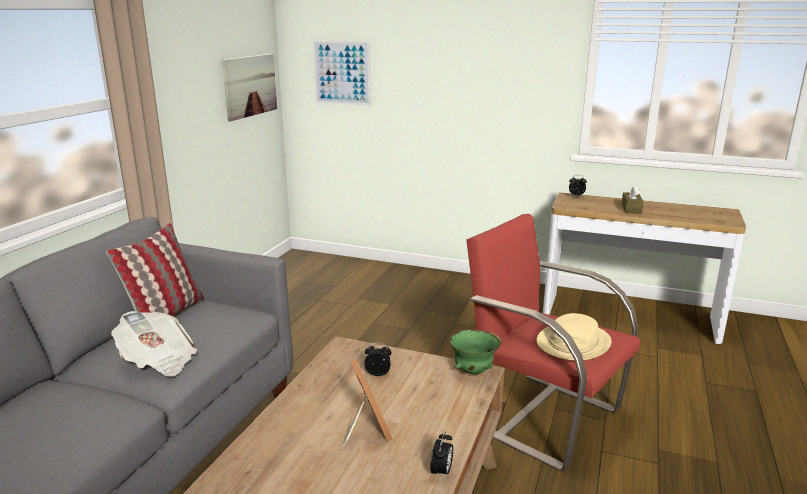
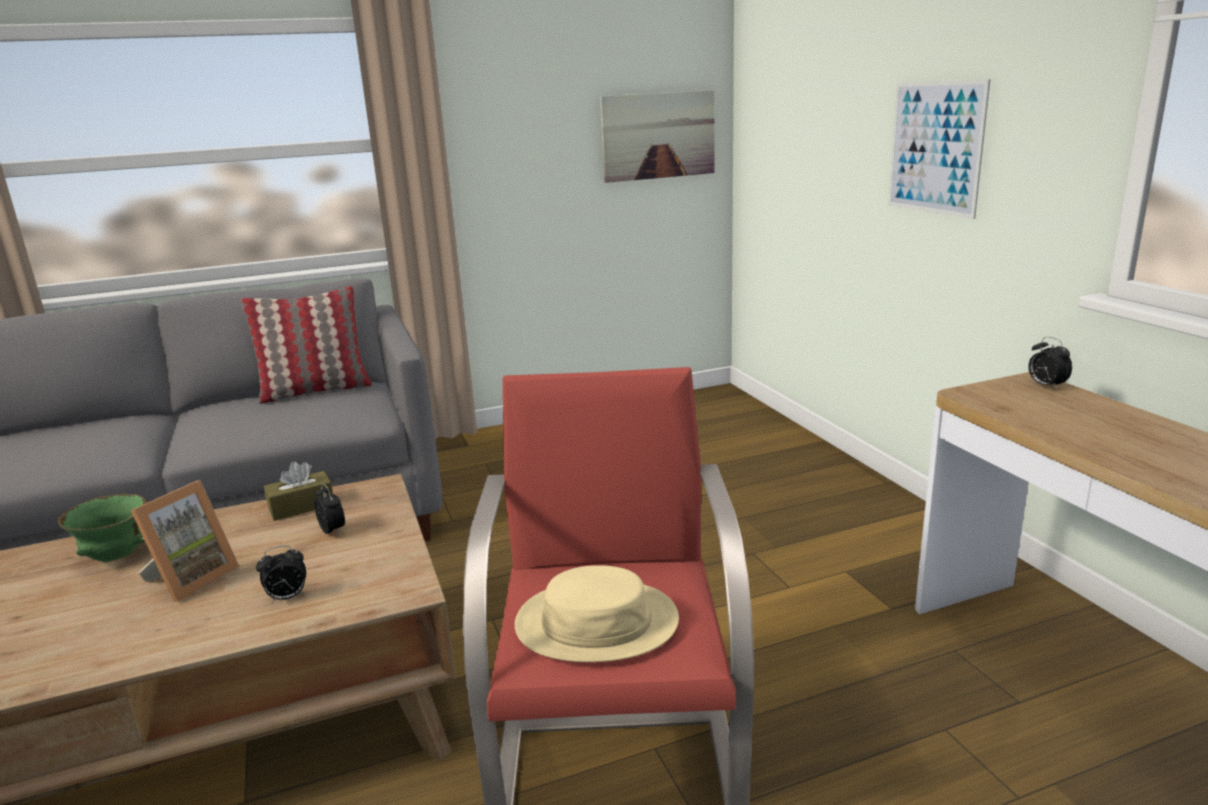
camera: 50 degrees right, 0 degrees up
newspaper [111,311,198,377] -> none
picture [313,40,371,105] -> picture moved to [888,79,990,219]
alarm clock [430,432,453,480] -> alarm clock moved to [256,545,306,603]
green bowl [449,329,502,375] -> green bowl moved to [58,494,146,562]
brown tissue box [622,185,644,214] -> brown tissue box moved to [264,461,333,521]

